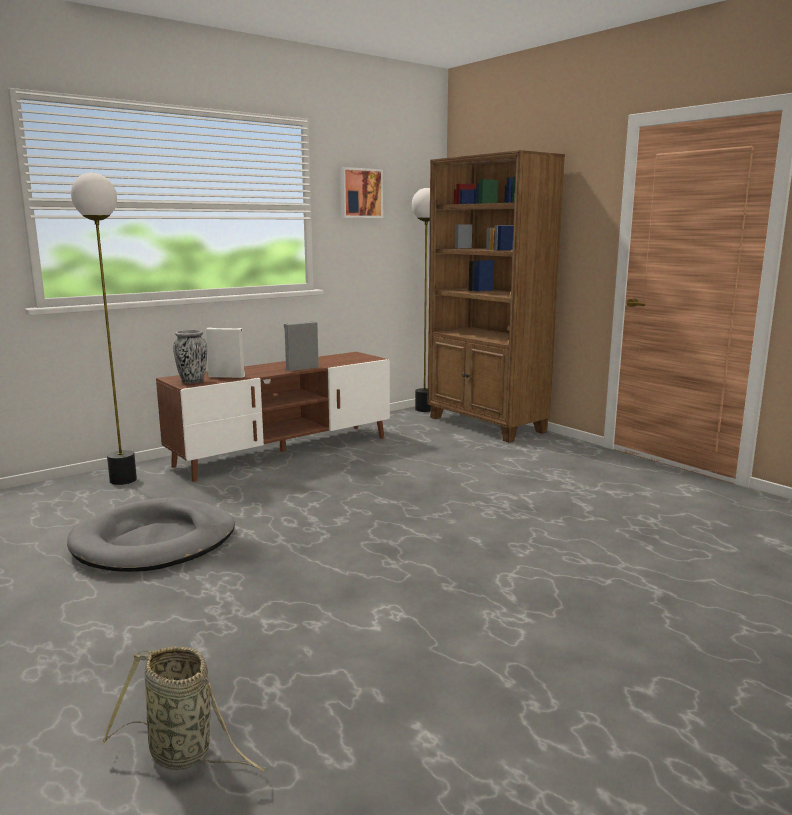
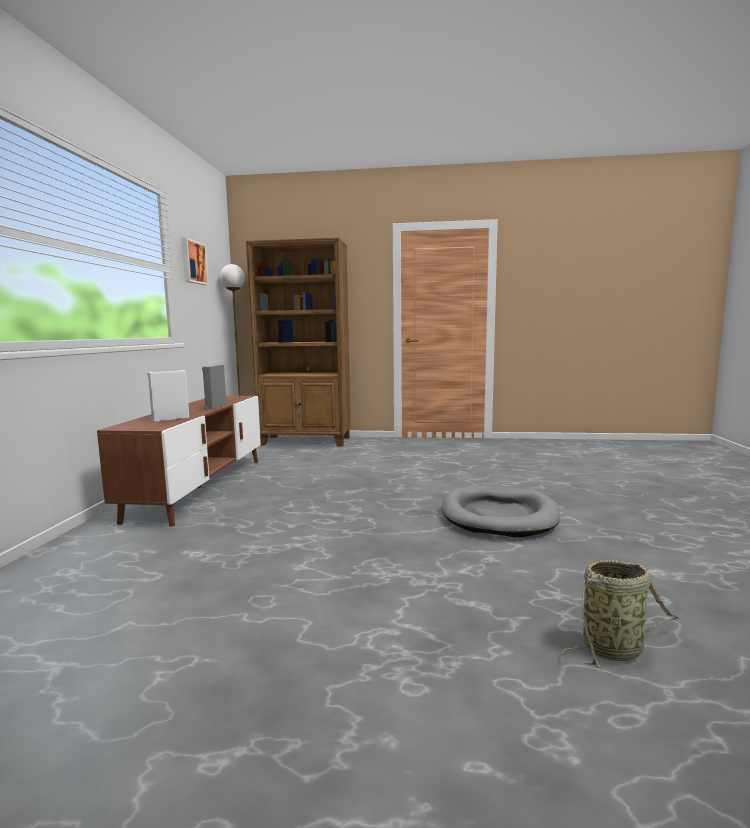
camera: 45 degrees left, 5 degrees down
grey dog bed [67,497,235,572] -> grey dog bed moved to [442,487,560,537]
floor lamp [71,172,137,485] -> none
vase [173,330,207,383] -> none

